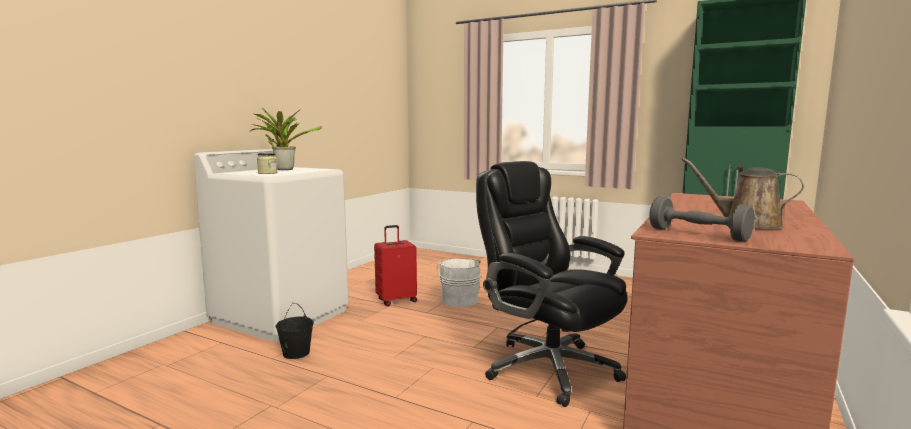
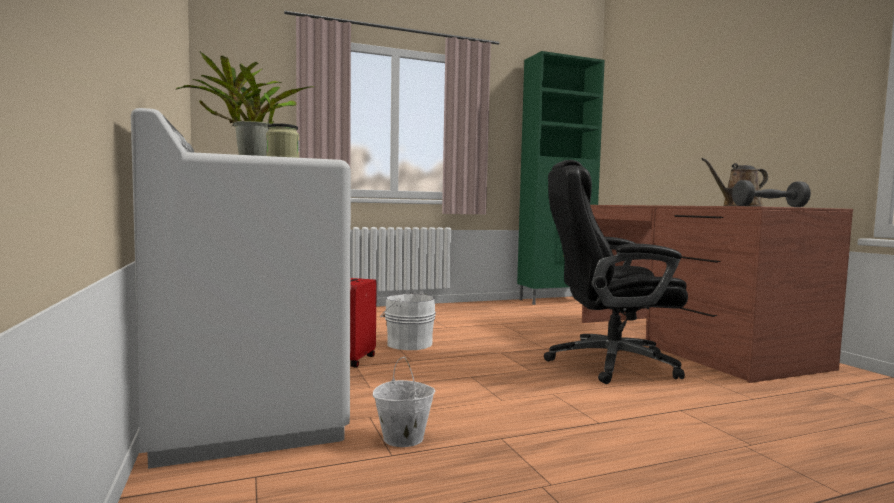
camera: 50 degrees left, 5 degrees down
black bucket [275,303,314,359] -> white bucket [373,356,435,447]

